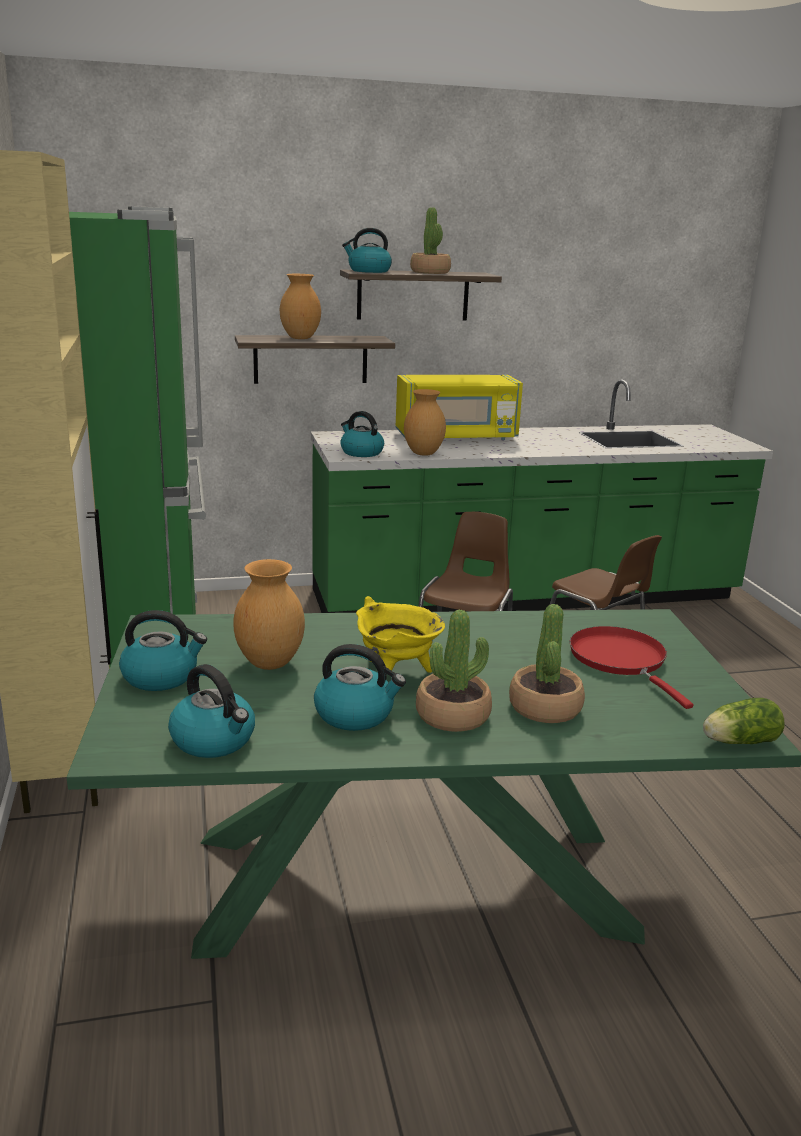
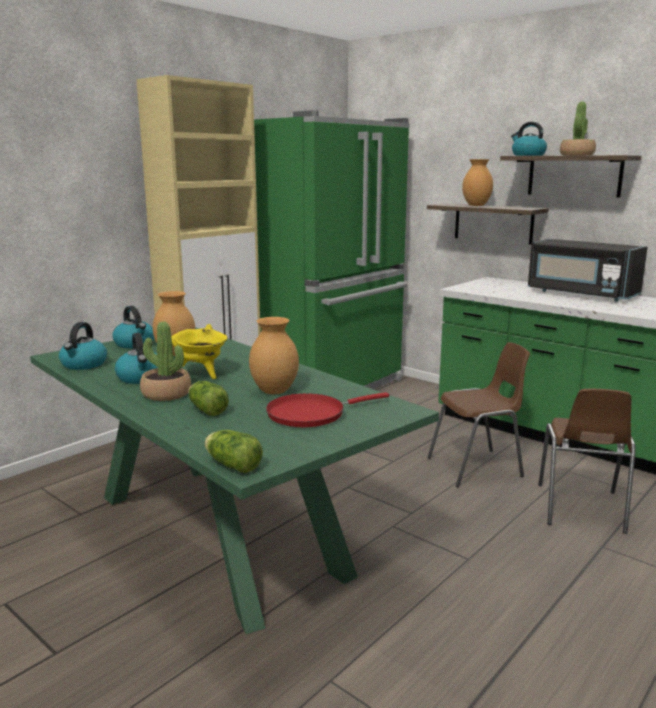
camera: 55 degrees right, 5 degrees down
kettle [340,411,384,457] -> none
yellow microwave [396,375,523,440] -> black microwave [528,239,648,302]
brown vase [404,389,446,456] -> brown vase moved to [249,317,299,394]
potted plant [509,604,585,723] -> lettuce [188,381,229,416]
red frying pan [569,626,693,709] -> red frying pan turned 150 degrees counterclockwise [266,392,389,427]

